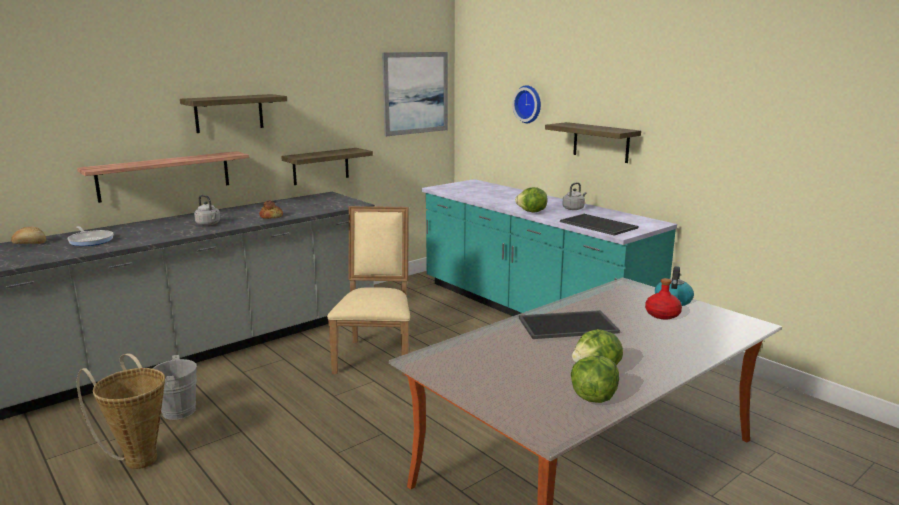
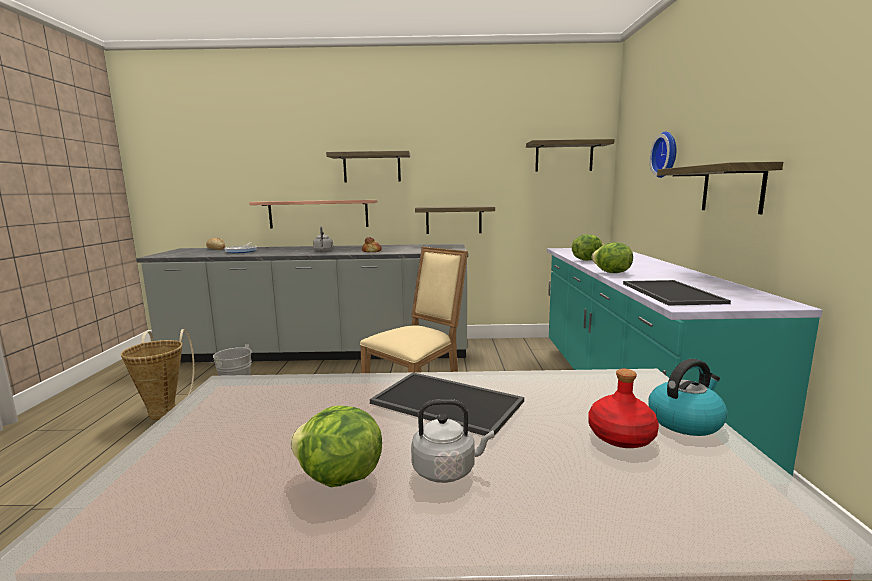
camera: 40 degrees right, 5 degrees down
picture [382,52,448,136] -> shelf [526,139,615,172]
grey kettle [562,182,586,210] -> grey kettle moved to [411,399,494,483]
lettuce [571,356,619,403] -> lettuce moved to [572,234,604,261]

